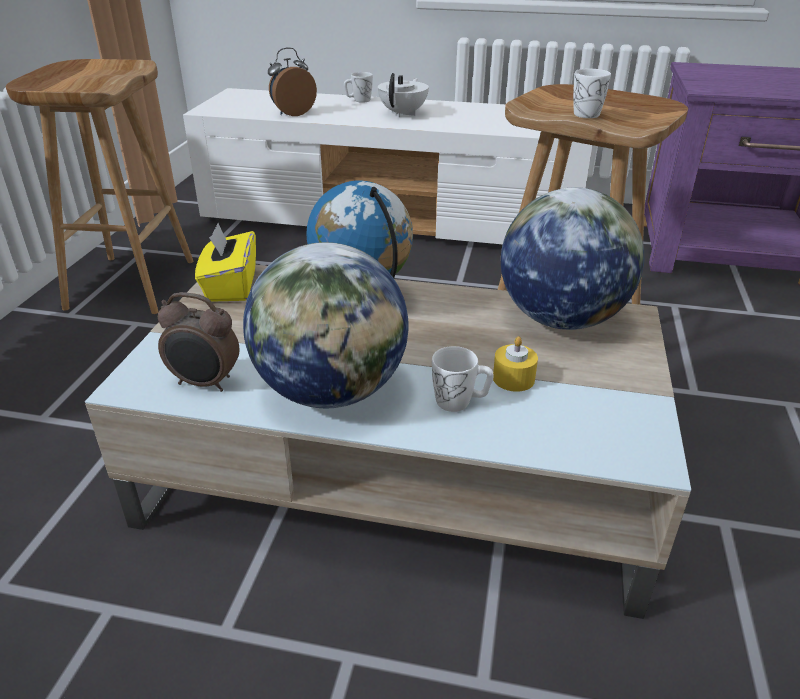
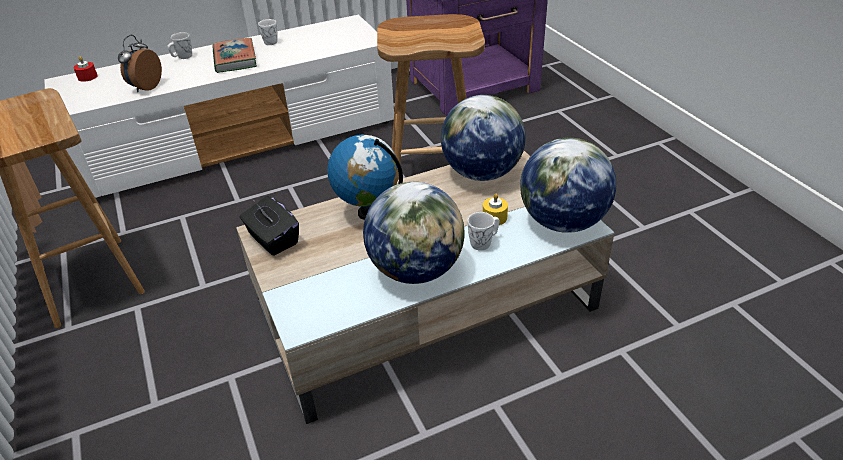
camera: 35 degrees left, 5 degrees up
alarm clock [158,292,239,392] -> none
yellow tissue box [195,223,256,302] -> black tissue box [240,196,299,256]
white teapot [378,73,429,117] -> book [213,38,257,73]
white mug [573,69,611,118] -> white mug moved to [258,19,277,45]
none -> red candle [73,56,98,82]
none -> globe [520,138,616,233]

